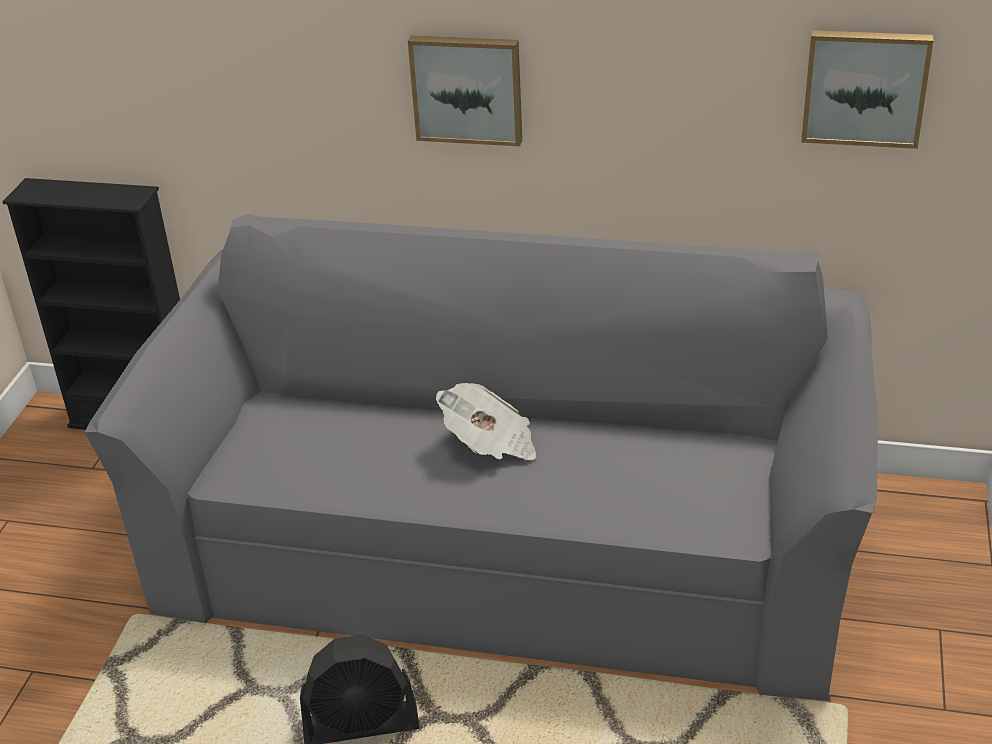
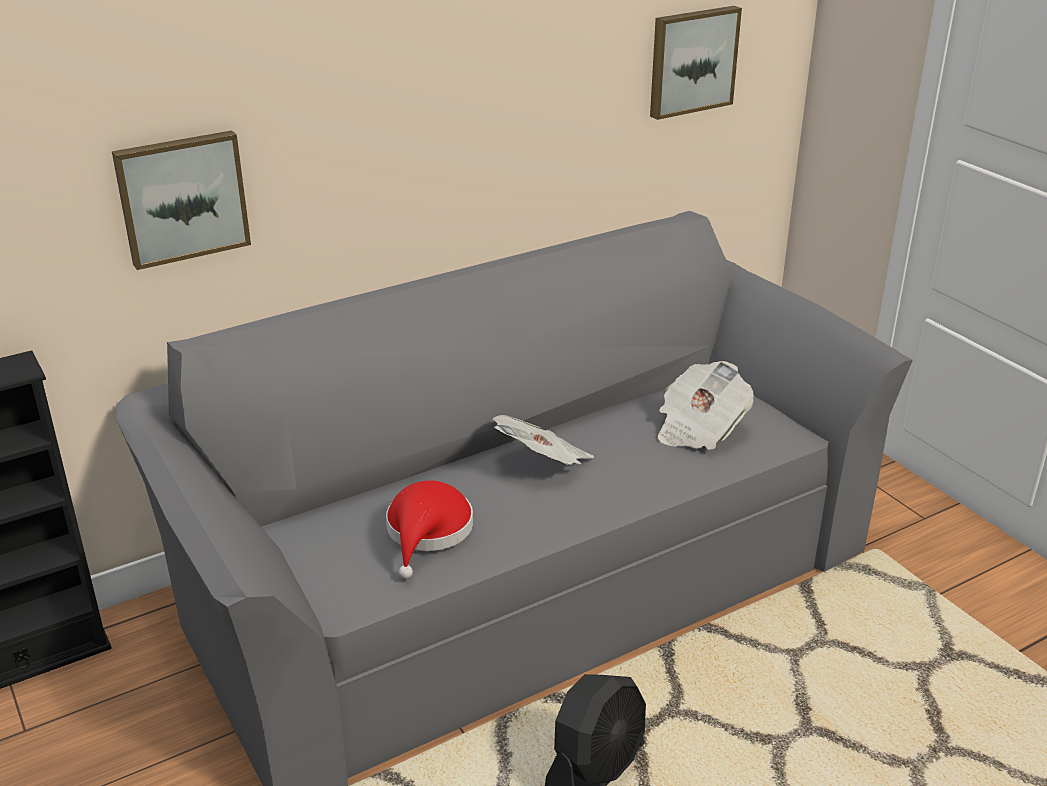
camera: 45 degrees left, 5 degrees down
picture [408,36,522,146] -> picture moved to [112,130,251,270]
none -> red hat [386,481,473,579]
none -> newspaper [658,361,754,450]

